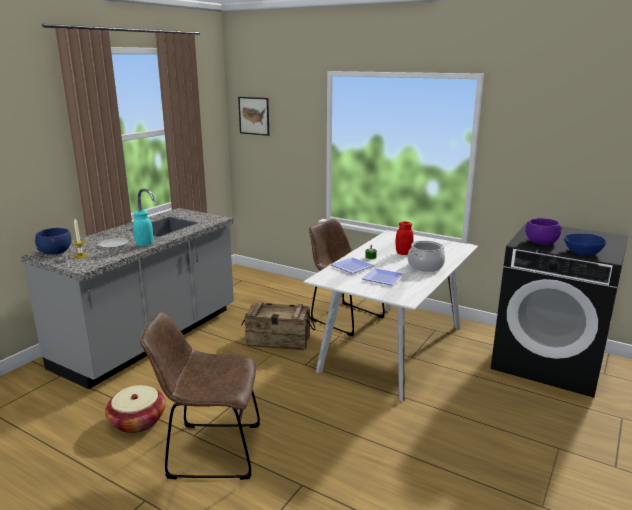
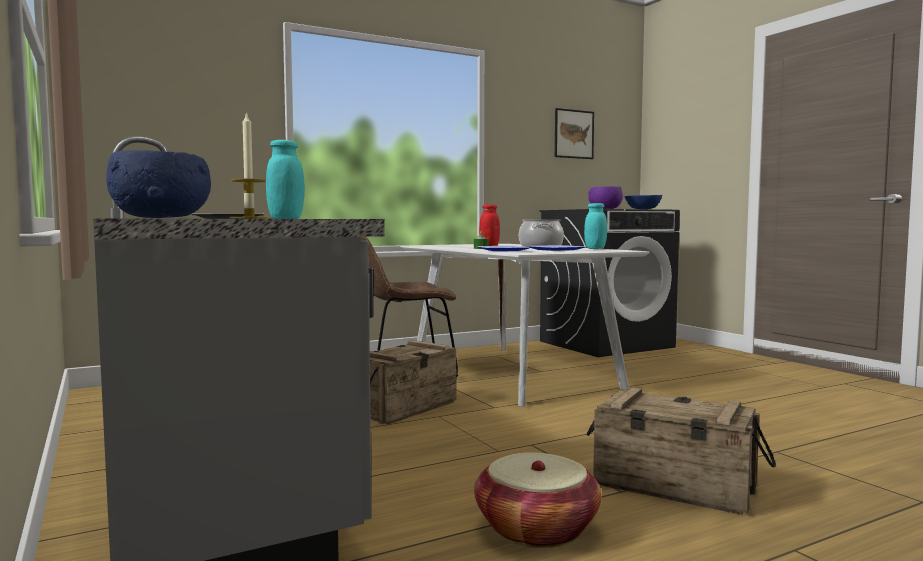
camera: 60 degrees left, 15 degrees down
brown chair [140,311,260,480] -> crate [587,388,776,515]
picture [238,97,269,136] -> picture moved to [555,108,594,159]
none -> turquoise jar [584,203,607,249]

